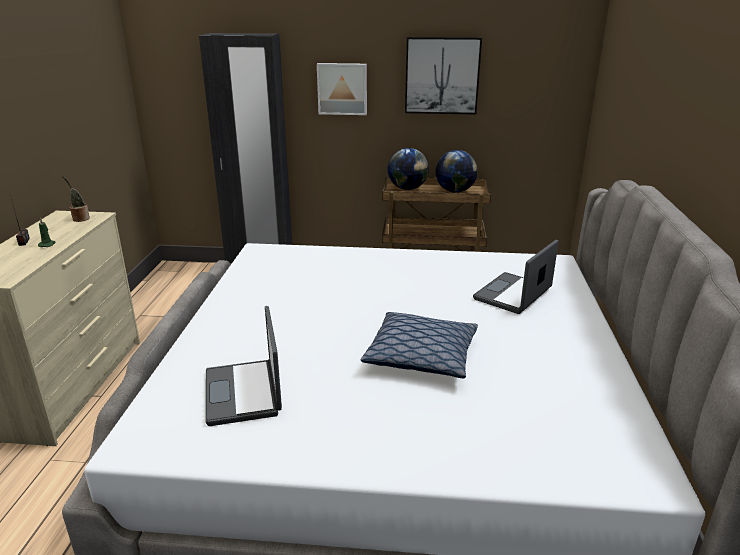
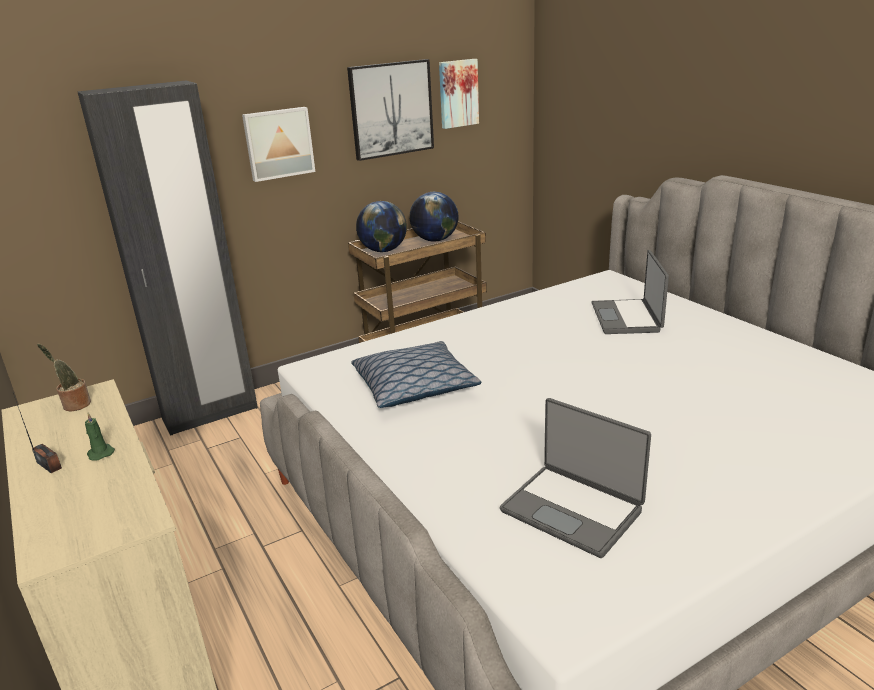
camera: 35 degrees left, 0 degrees up
pillow [361,312,478,378] -> pillow moved to [351,341,481,408]
none -> picture [439,59,479,129]

